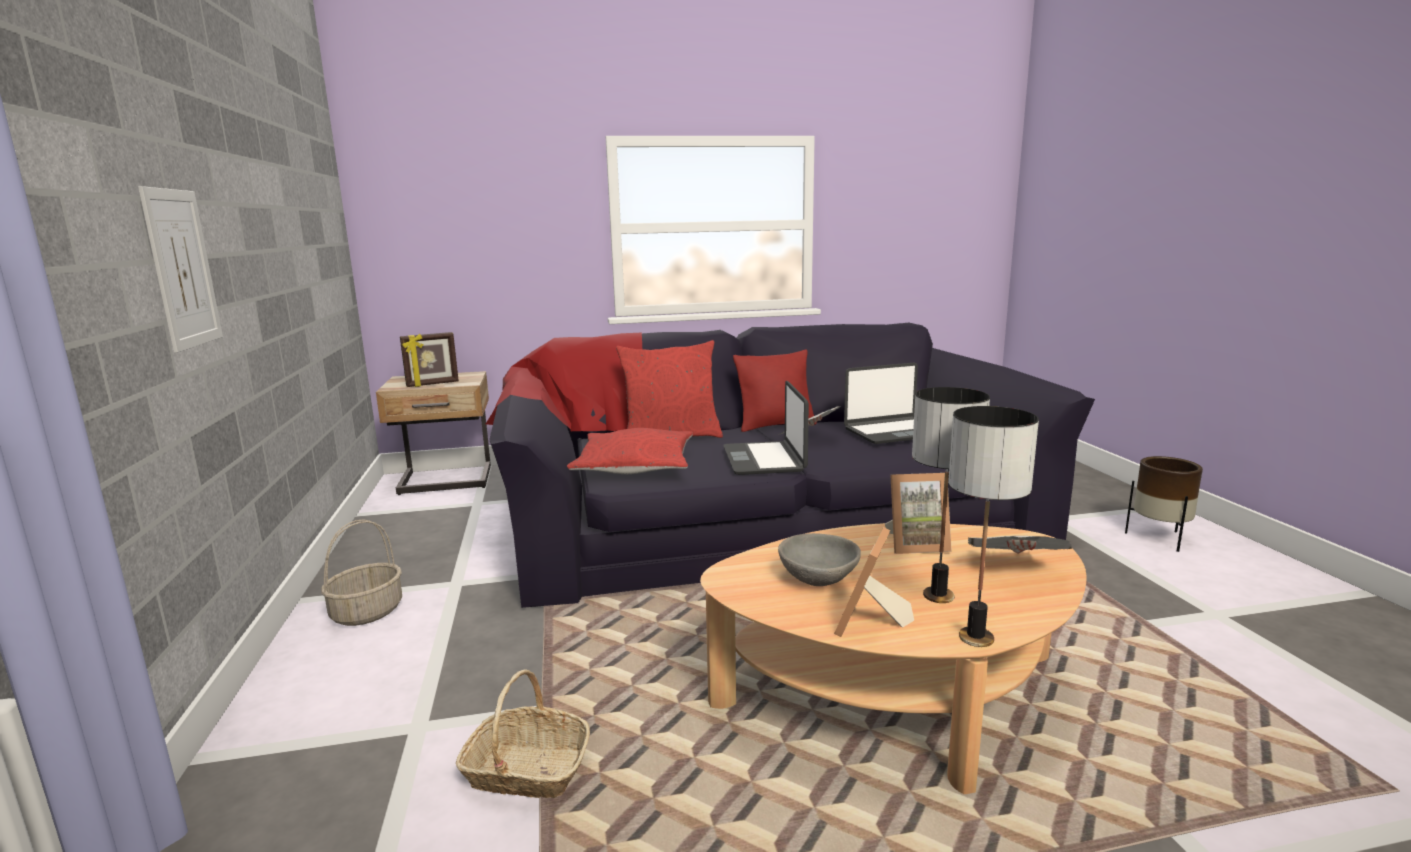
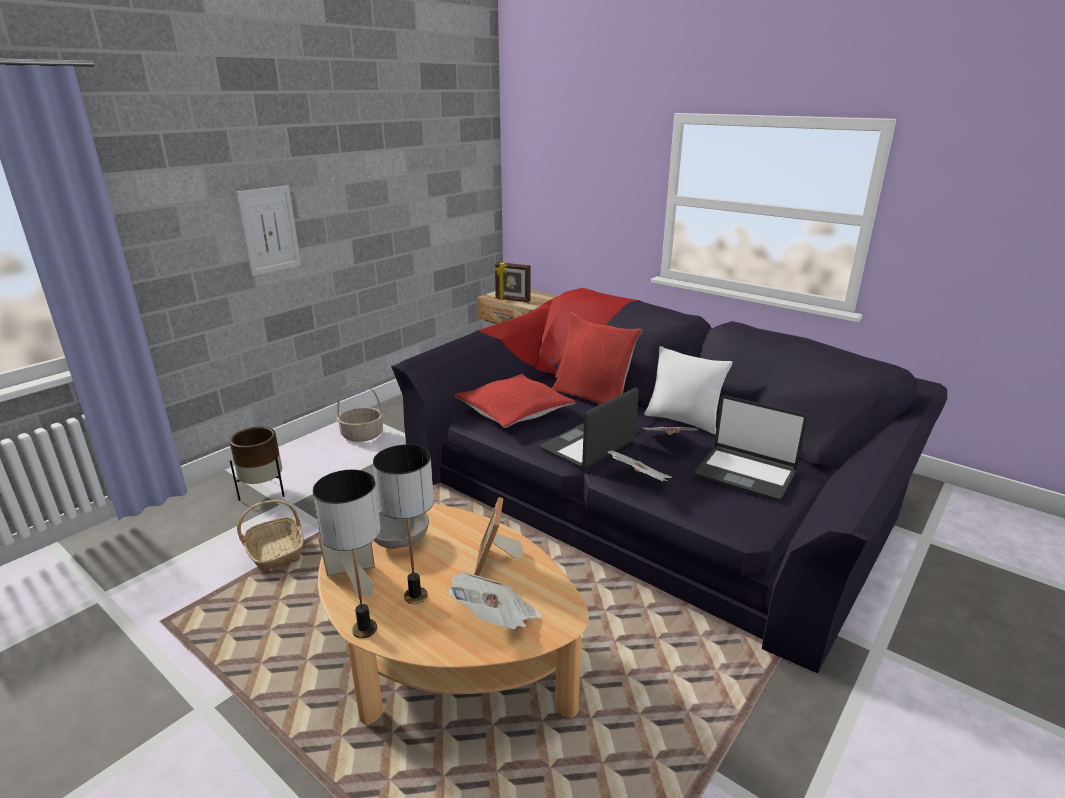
camera: 50 degrees right, 10 degrees up
red pillow [733,350,817,432] -> white pillow [645,346,732,434]
picture frame [885,473,952,554] -> picture frame turned 45 degrees clockwise [474,497,523,576]
brown planter [1125,456,1203,552] -> brown planter moved to [229,427,285,501]
none -> newspaper [607,451,672,481]

